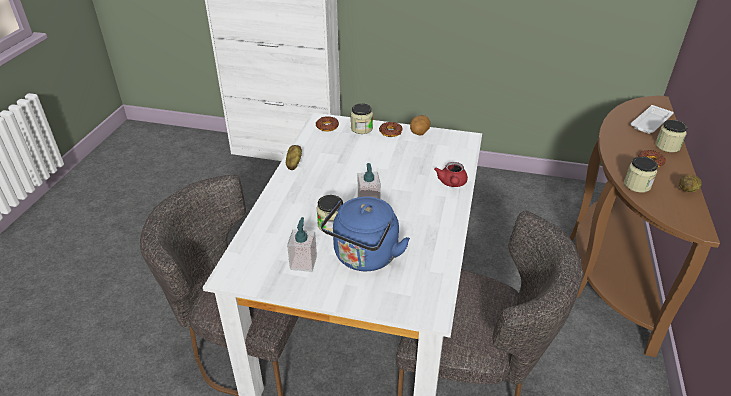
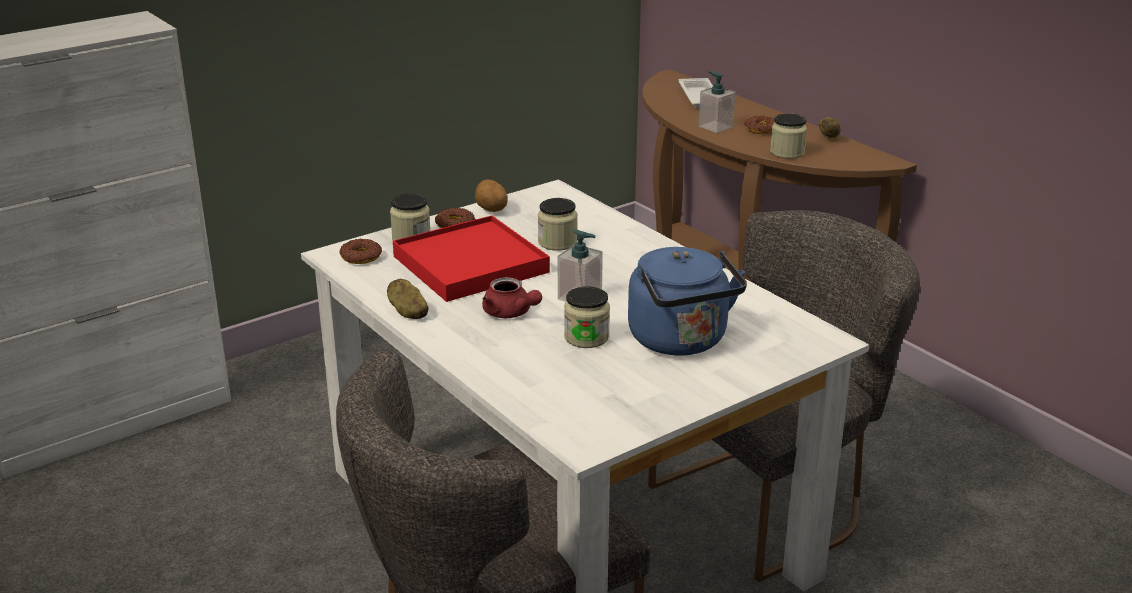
camera: 50 degrees left, 10 degrees down
soap dispenser [287,217,317,272] -> soap dispenser moved to [698,71,736,133]
red teapot [434,162,468,187] -> red teapot moved to [482,277,542,318]
jar [655,120,687,152] -> jar moved to [538,198,577,251]
none -> red tray [393,215,550,302]

